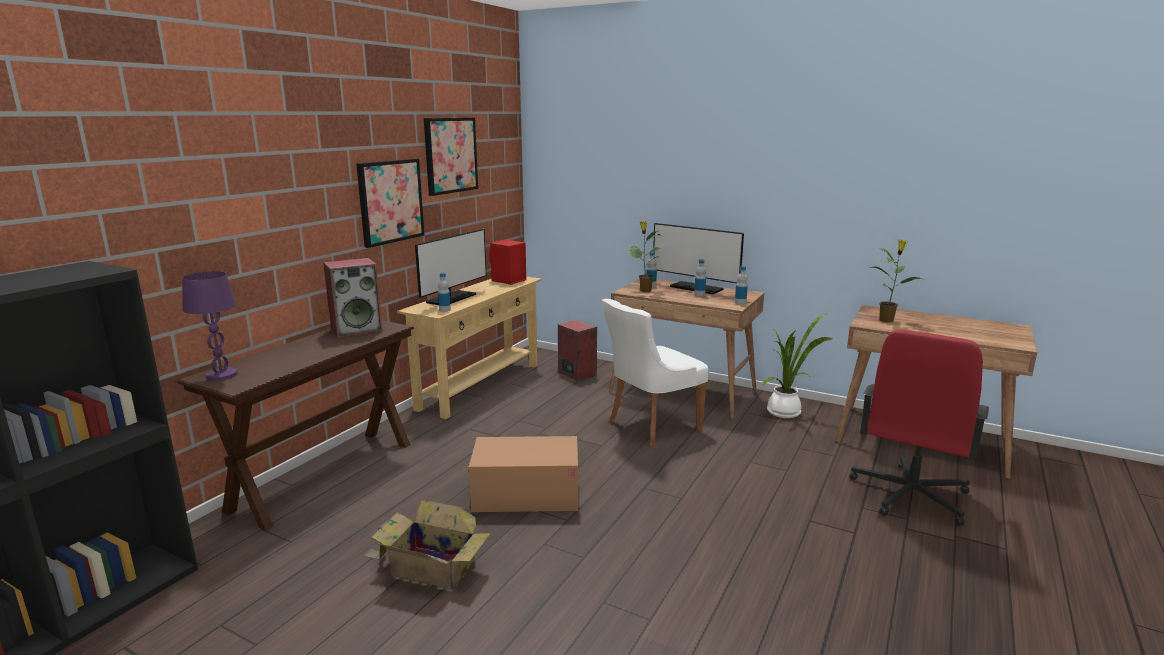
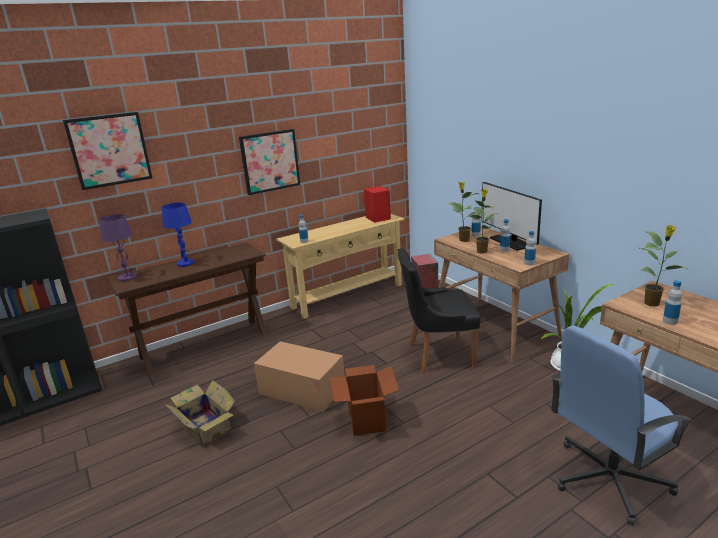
camera: 30 degrees right, 5 degrees up
speaker [323,258,383,338] -> none
monitor [415,229,487,305] -> none
picture [424,118,478,196] -> picture moved to [63,112,152,190]
white chair [601,299,709,447] -> black chair [397,249,481,373]
red office chair [849,329,989,526] -> blue office chair [551,326,693,526]
none -> blue table lamp [162,203,194,267]
none -> cardboard box [330,365,399,436]
none -> potted plant [468,189,497,254]
none -> bottle [663,280,682,325]

